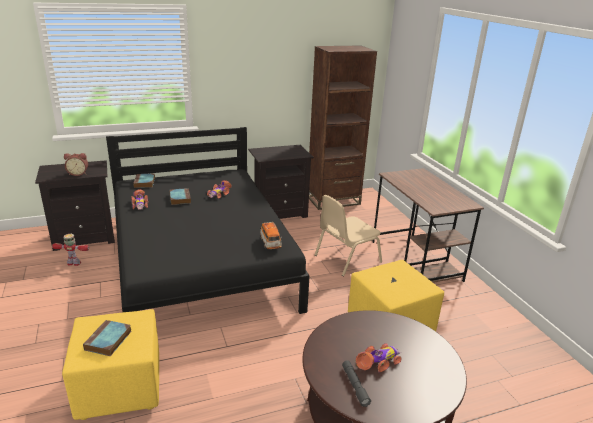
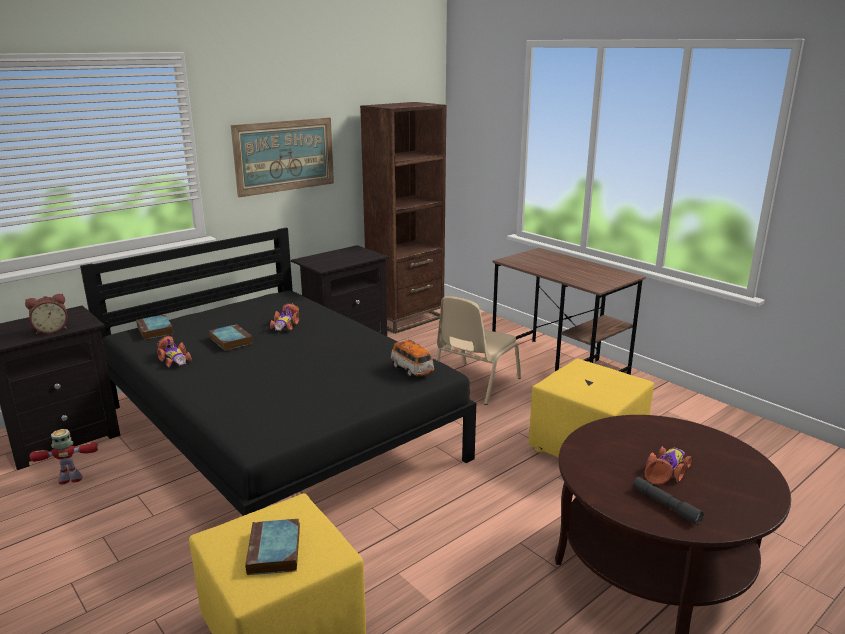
camera: 20 degrees left, 5 degrees down
none -> picture [231,117,334,197]

